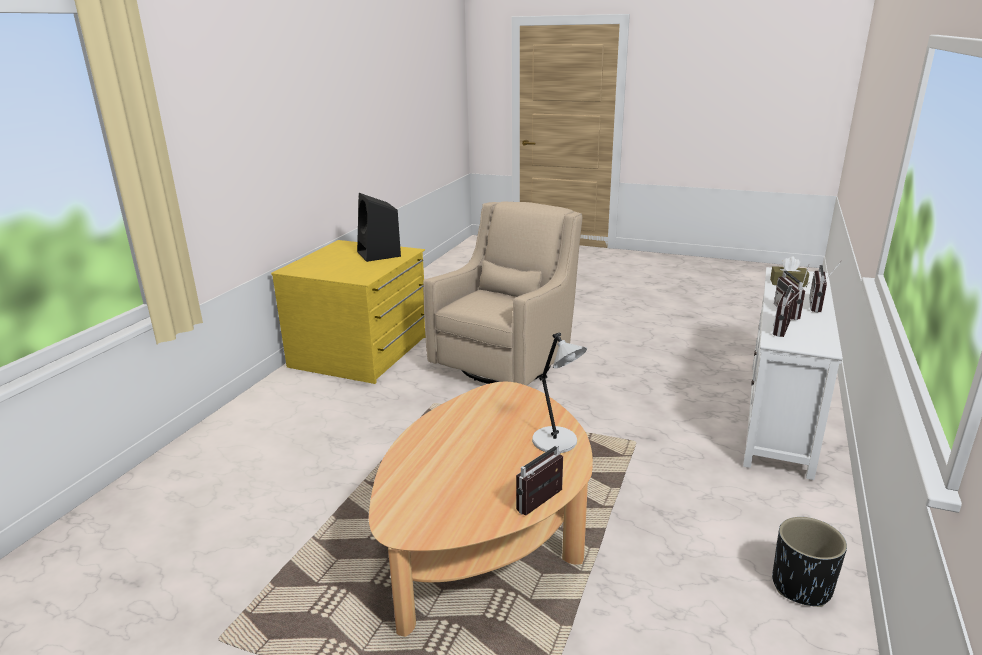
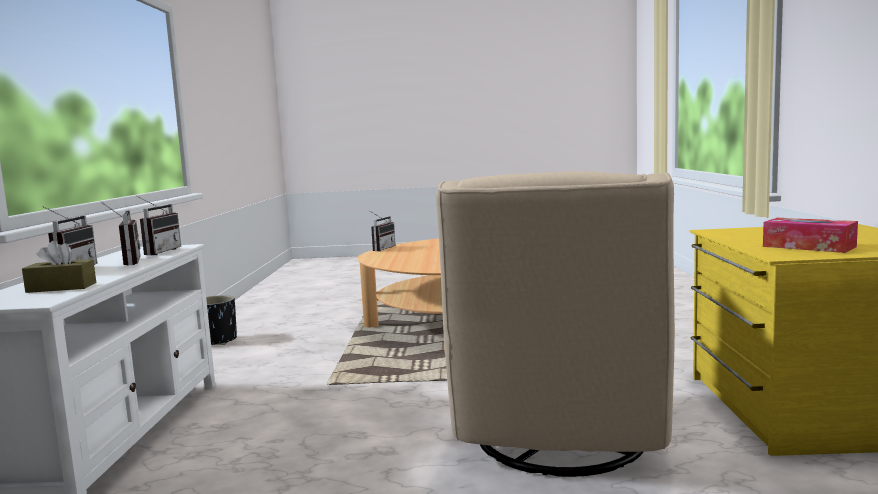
camera: 160 degrees right, 15 degrees down
black speaker [357,193,401,262] -> tissue box [763,218,858,253]
grey table lamp [532,332,587,453] -> none

